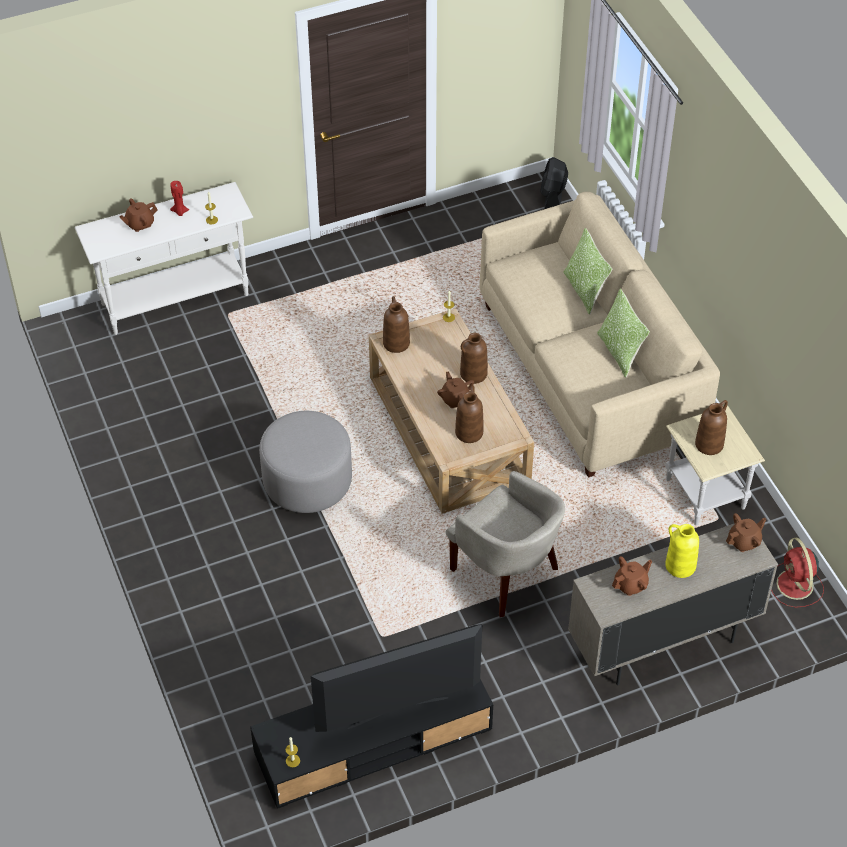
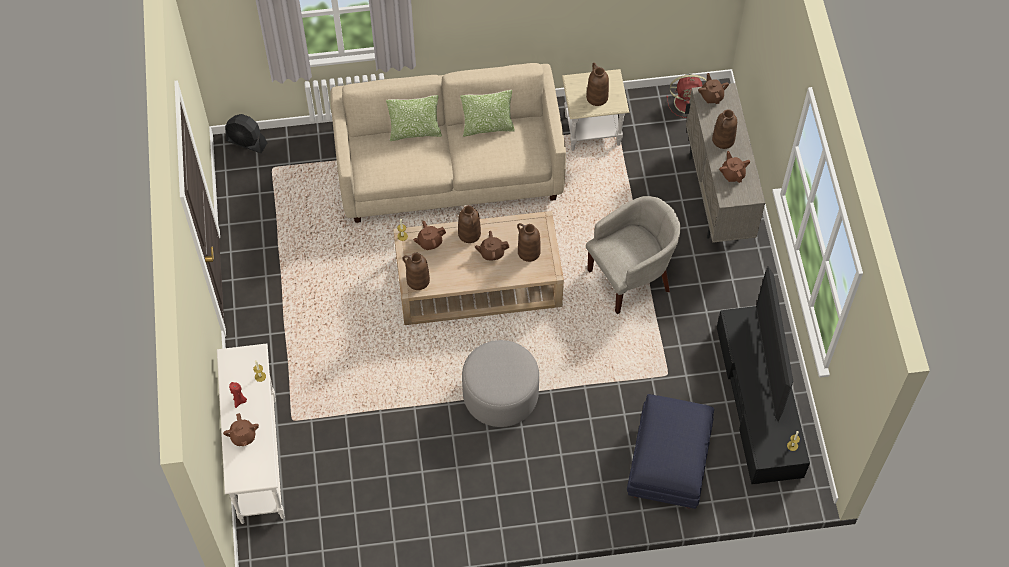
camera: 75 degrees left, 10 degrees up
yellow vase [665,524,699,578] -> brown vase [712,109,737,149]
none -> brown teapot [413,221,446,250]
none -> blue ottoman [627,394,714,509]

